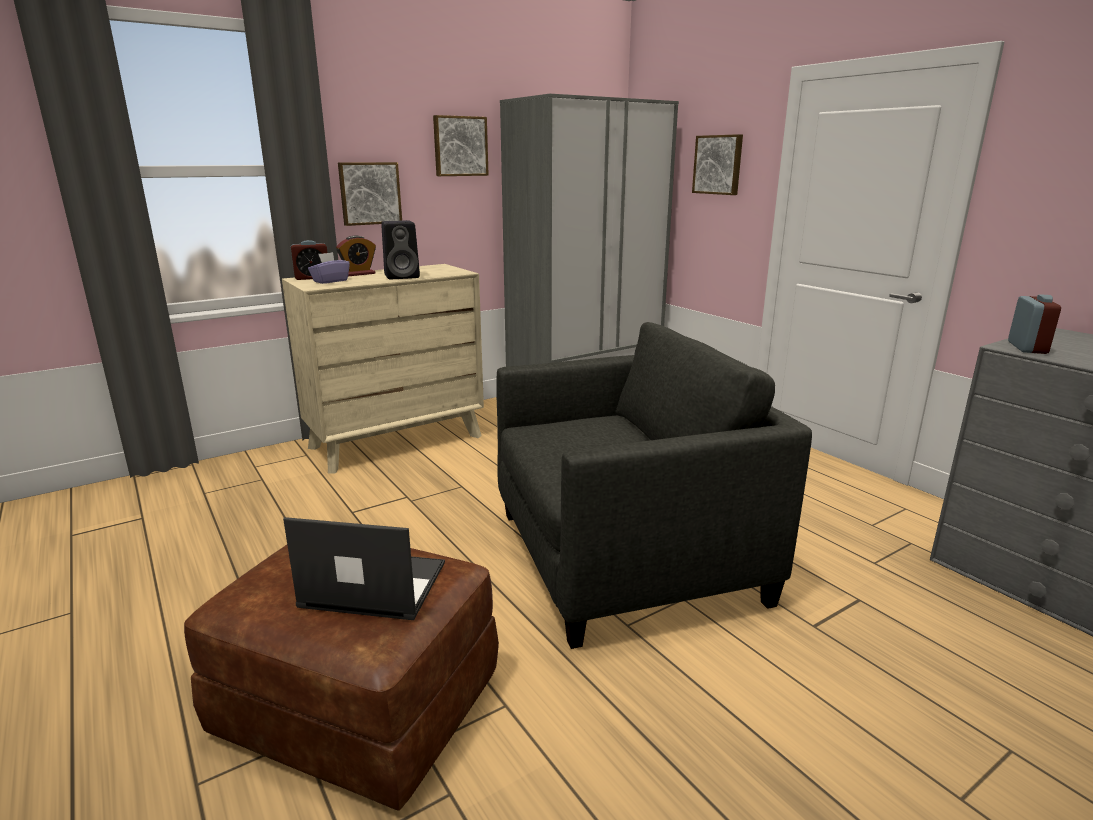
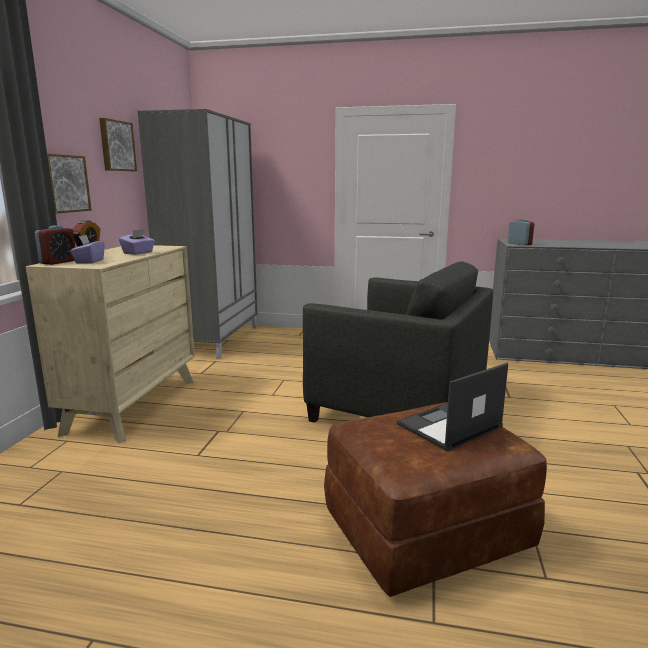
camera: 45 degrees left, 5 degrees down
black speaker [381,220,420,279] -> purple tissue box [119,229,155,255]
grey armchair [497,322,812,649] -> grey armchair turned 90 degrees clockwise [303,261,493,423]
picture [692,134,743,195] -> none

